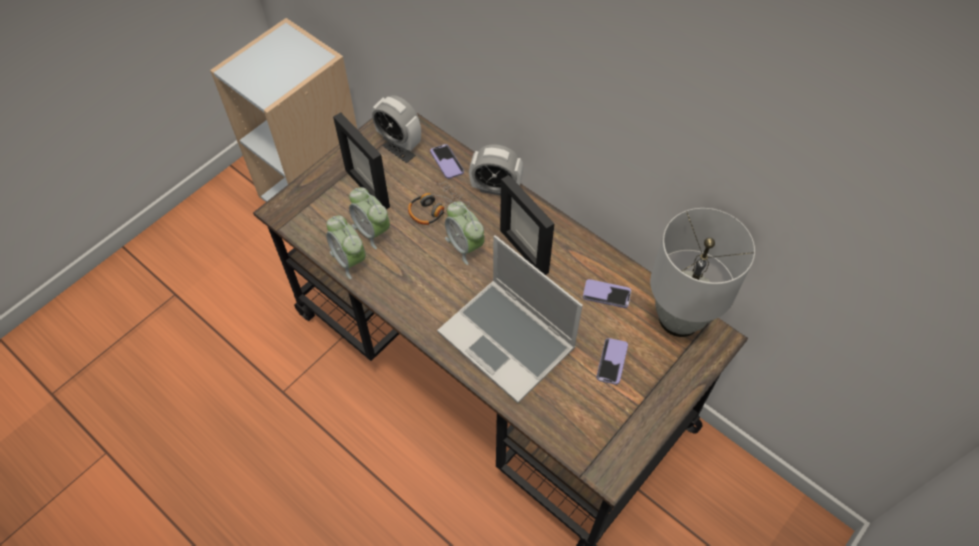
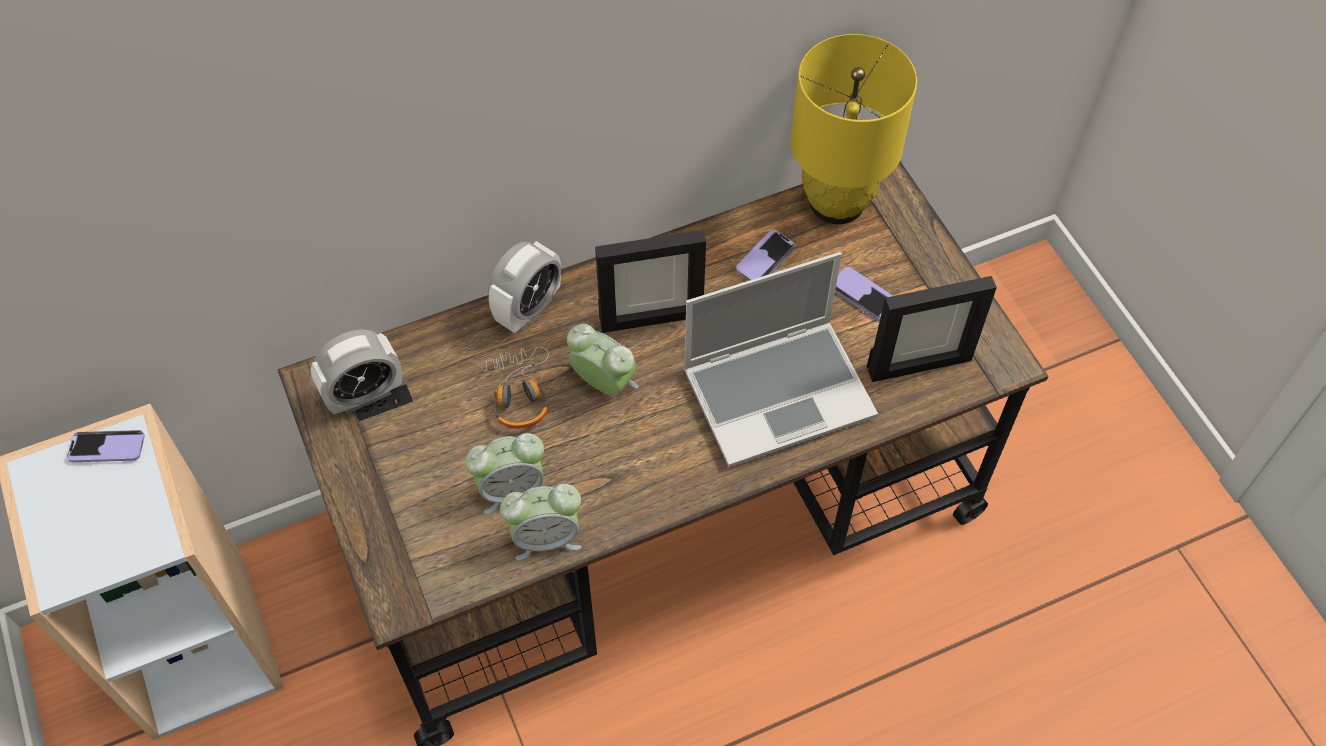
camera: 65 degrees left, 0 degrees up
picture frame [333,112,390,209] -> picture frame moved to [867,276,997,382]
phone [430,144,464,179] -> phone moved to [67,430,145,462]
alarm clock [445,201,485,265] -> alarm clock turned 135 degrees counterclockwise [567,324,639,395]
white table lamp [650,208,755,337] -> yellow table lamp [791,34,917,224]

